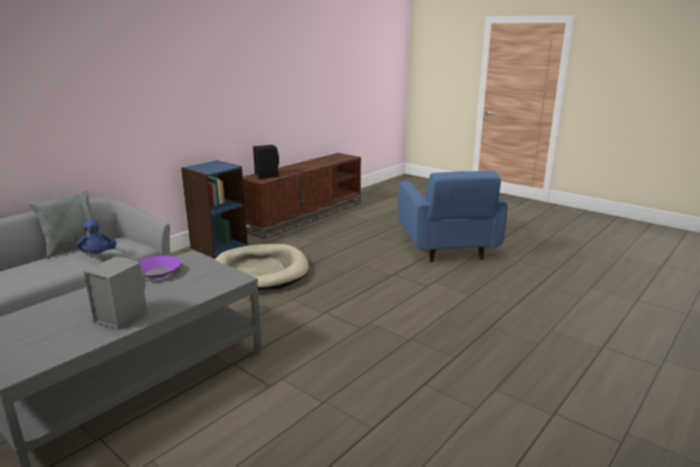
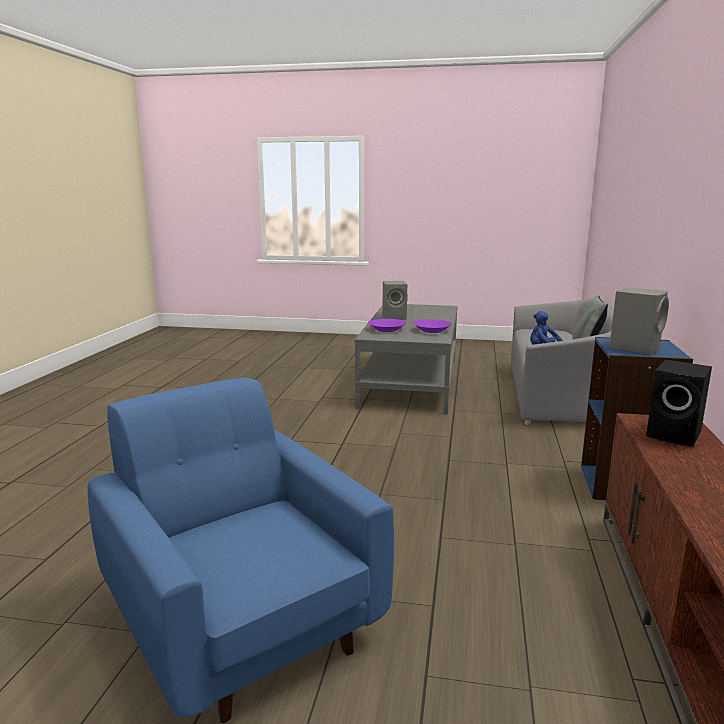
camera: 150 degrees right, 5 degrees down
beige dog bed [215,244,309,290] -> none
none -> purple bowl [368,319,406,332]
none -> grey speaker [609,287,669,354]

